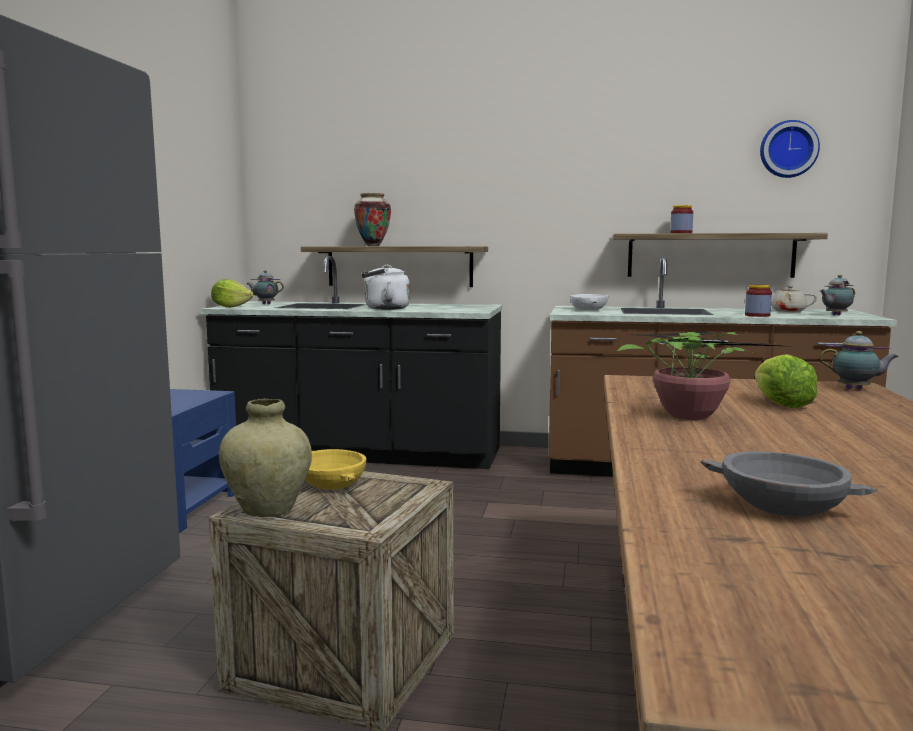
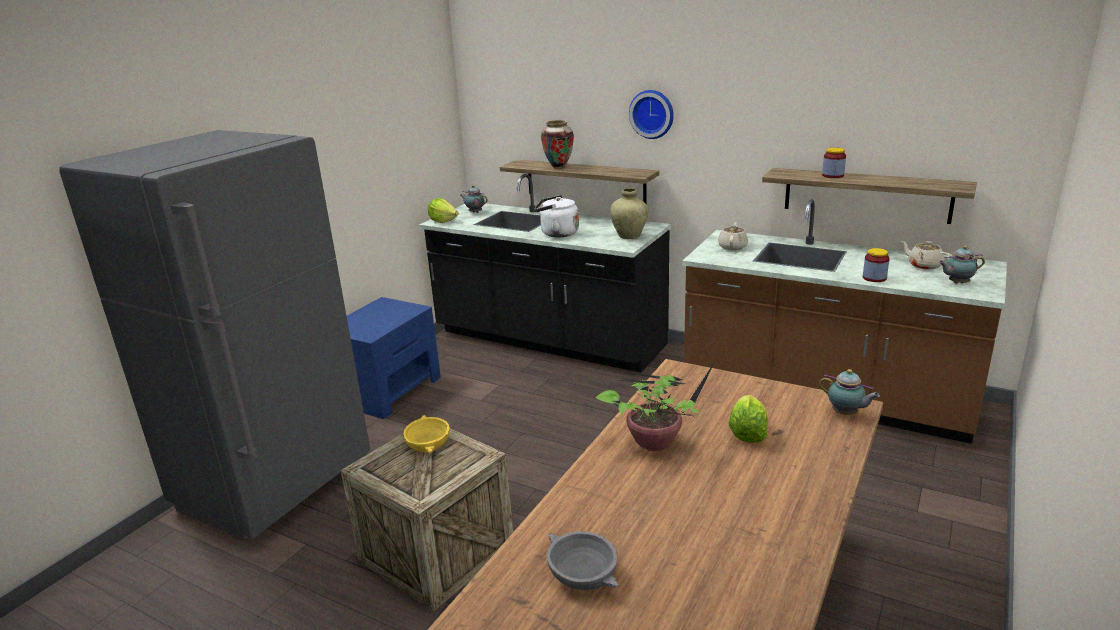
camera: 20 degrees right, 15 degrees up
beige vase [219,399,312,517] -> beige vase moved to [610,188,649,239]
white bowl [570,294,609,310] -> beige teapot [718,222,748,250]
wall clock [760,120,820,178] -> wall clock moved to [629,90,674,139]

